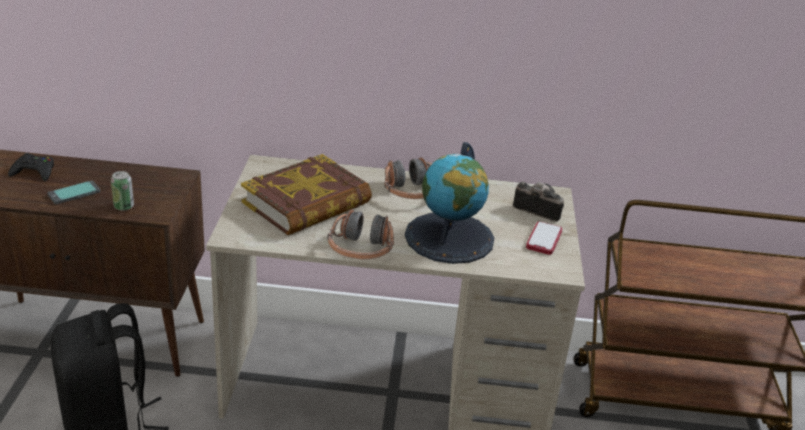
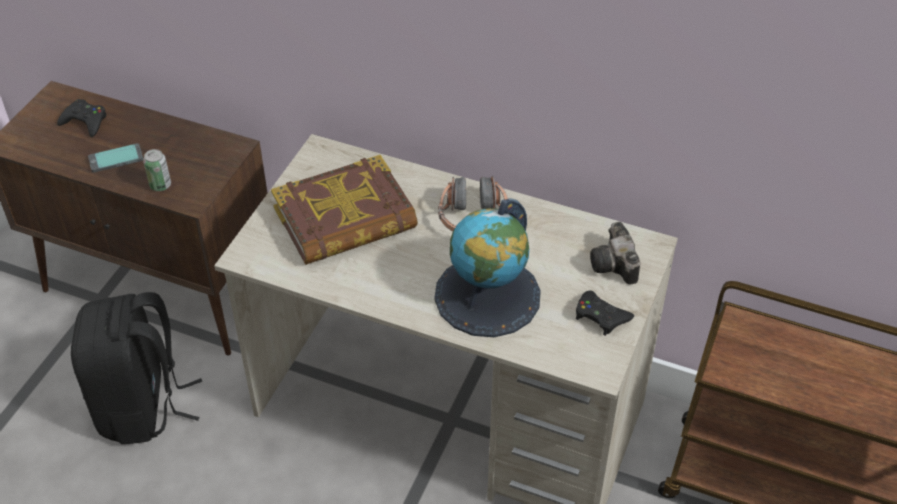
camera: 20 degrees right, 15 degrees up
headphones [327,209,394,259] -> none
camera [513,182,564,222] -> camera turned 150 degrees counterclockwise [590,222,640,285]
phone [526,221,563,255] -> black game controller [576,290,634,336]

